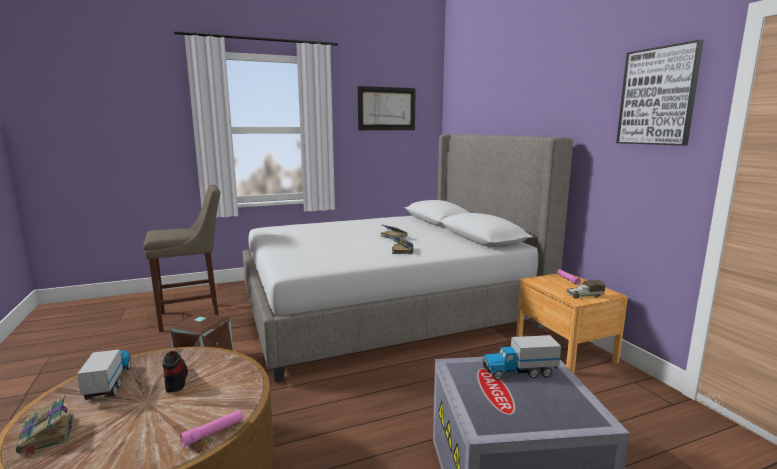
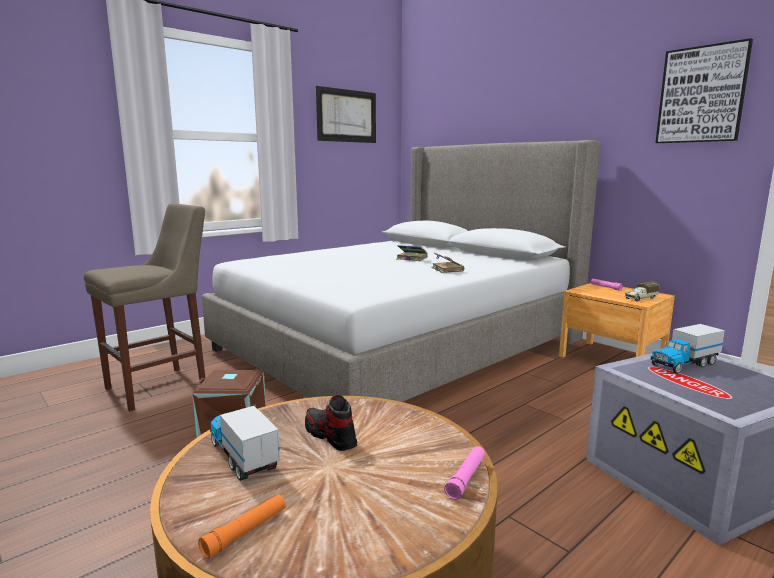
camera: 20 degrees left, 0 degrees up
book [16,395,73,456] -> orange flashlight [198,494,286,559]

